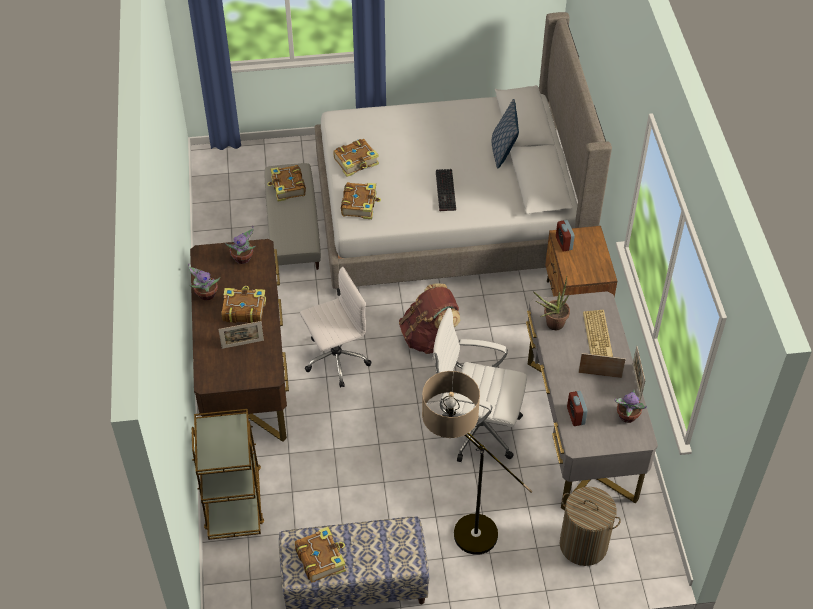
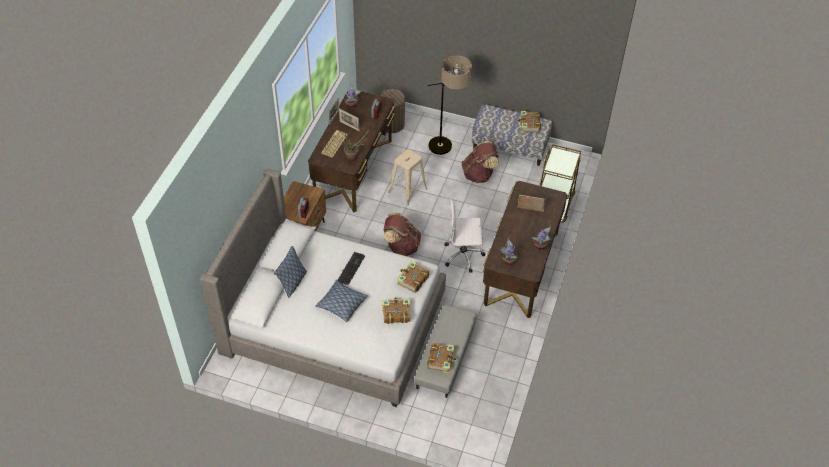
camera: 155 degrees left, 0 degrees up
book [221,286,266,323] -> none
white office chair [432,308,527,462] -> beige stool [389,149,427,205]
grey desk [526,291,658,510] -> brown desk [308,90,395,212]
none -> pillow [315,280,368,322]
none -> brown backpack [462,141,499,183]

